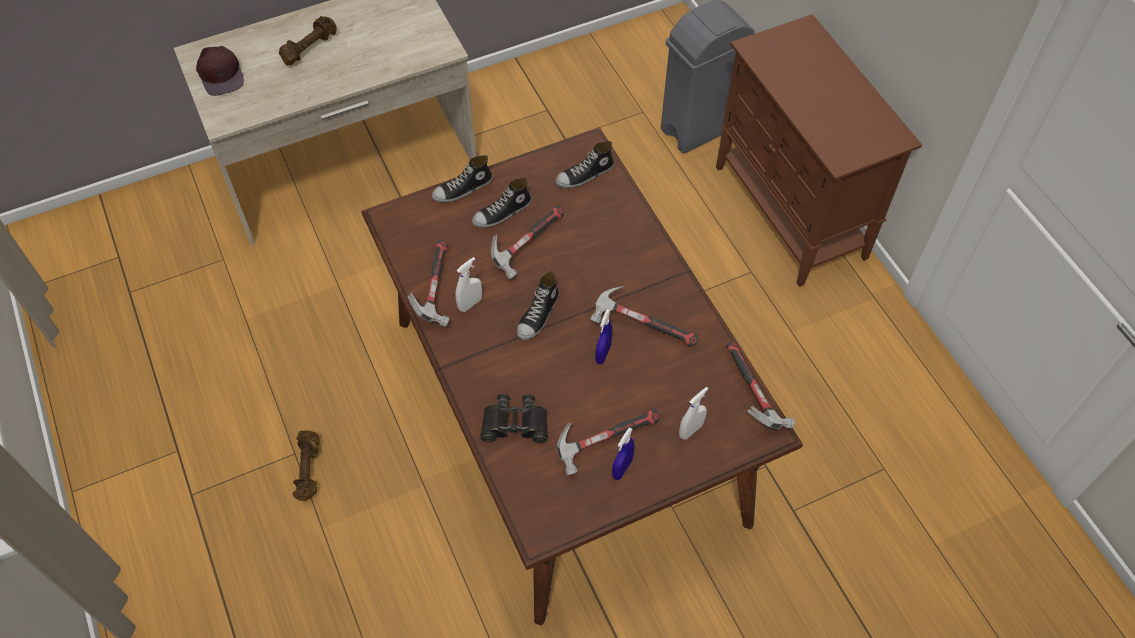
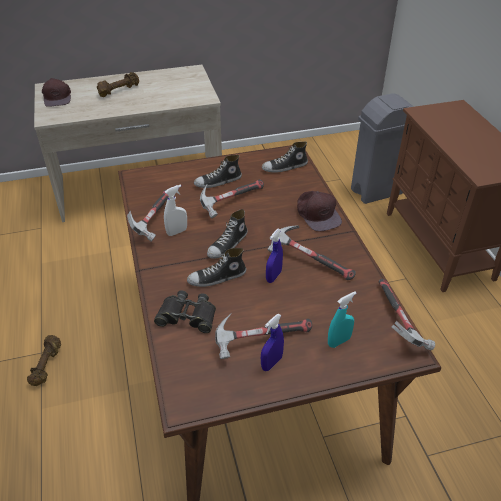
camera: 10 degrees right, 15 degrees down
shoe [432,155,493,202] -> shoe moved to [187,248,246,287]
white spray bottle [679,387,708,440] -> turquoise spray bottle [328,291,357,348]
none -> brown cap [297,191,342,232]

